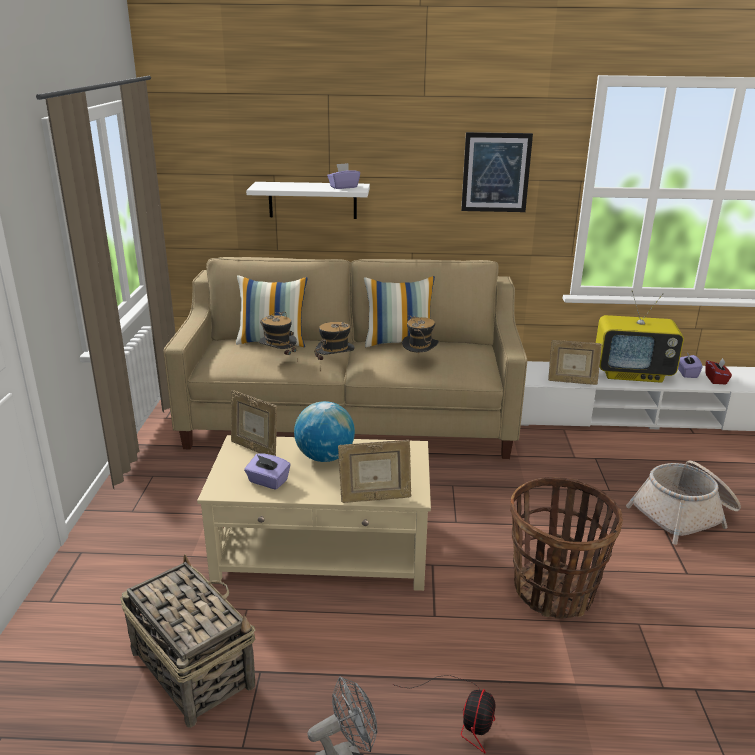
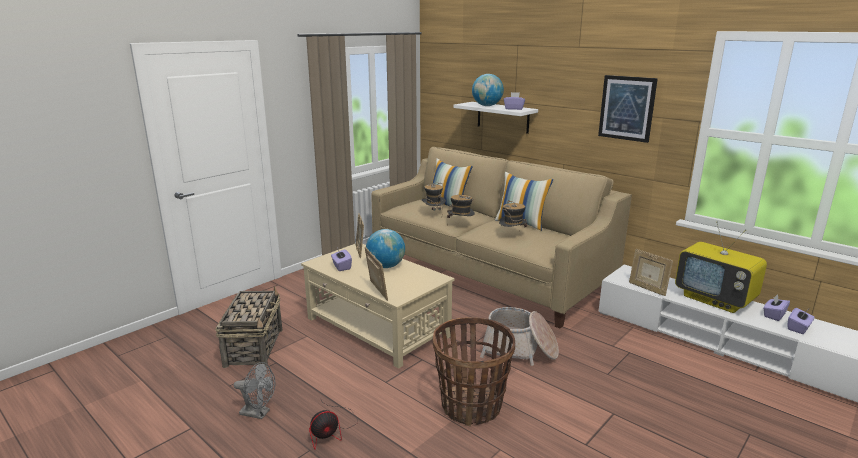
camera: 40 degrees right, 5 degrees down
picture frame [338,440,411,503] -> picture frame turned 150 degrees counterclockwise [365,247,388,301]
basket [626,460,741,545] -> basket moved to [480,307,559,366]
red tissue box [705,358,732,384] -> purple tissue box [788,308,815,334]
none -> globe [472,74,504,106]

